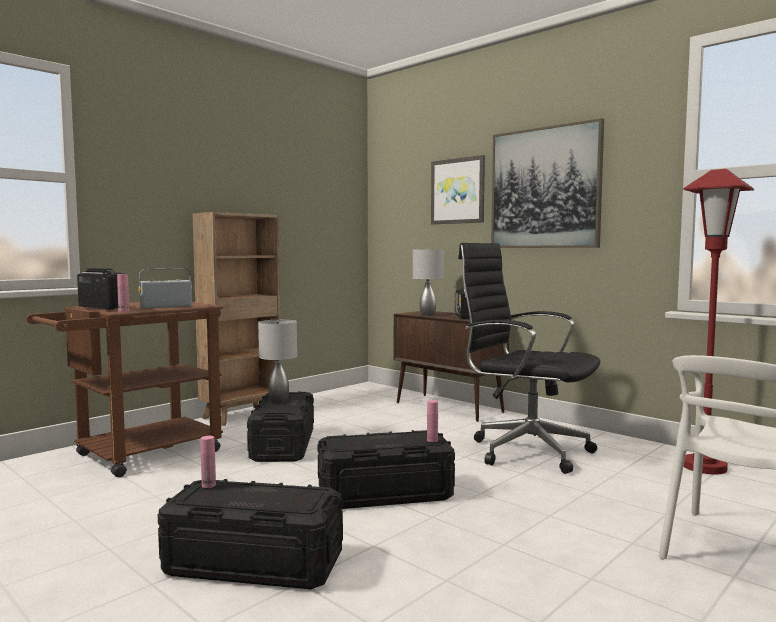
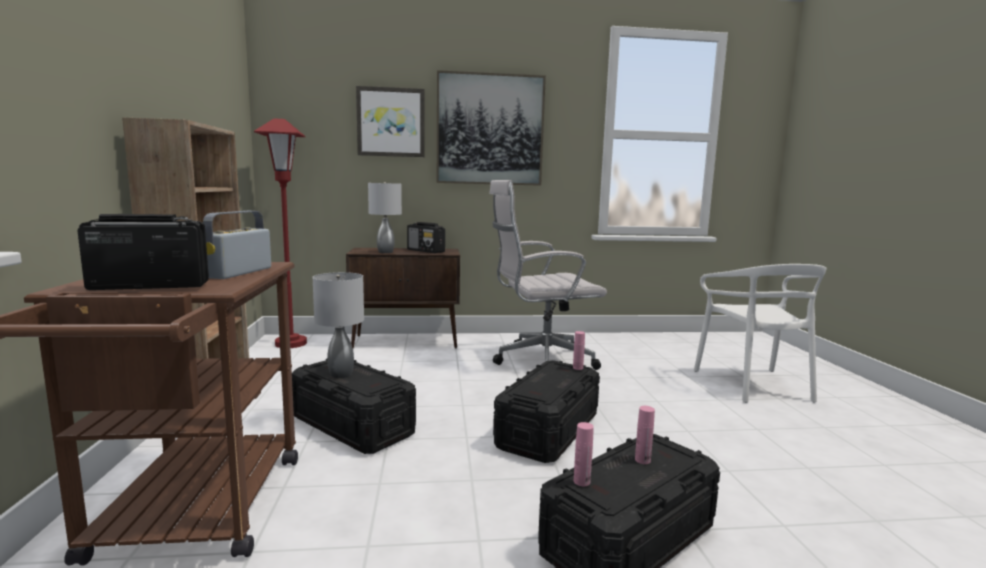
camera: 50 degrees left, 5 degrees up
pink bottle [117,274,130,312] -> pink bottle moved to [635,406,655,464]
black office chair [458,243,600,474] -> white office chair [489,180,607,370]
red floor lamp [683,169,754,474] -> red floor lamp moved to [254,118,307,348]

